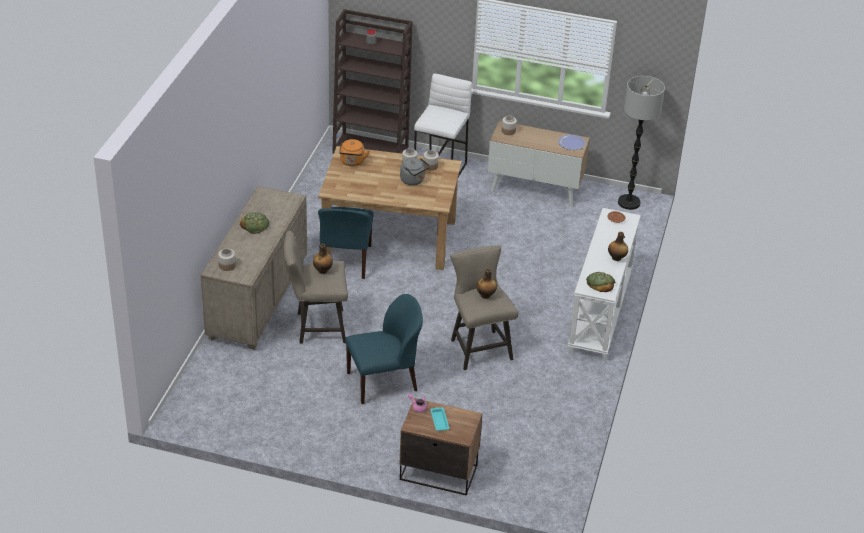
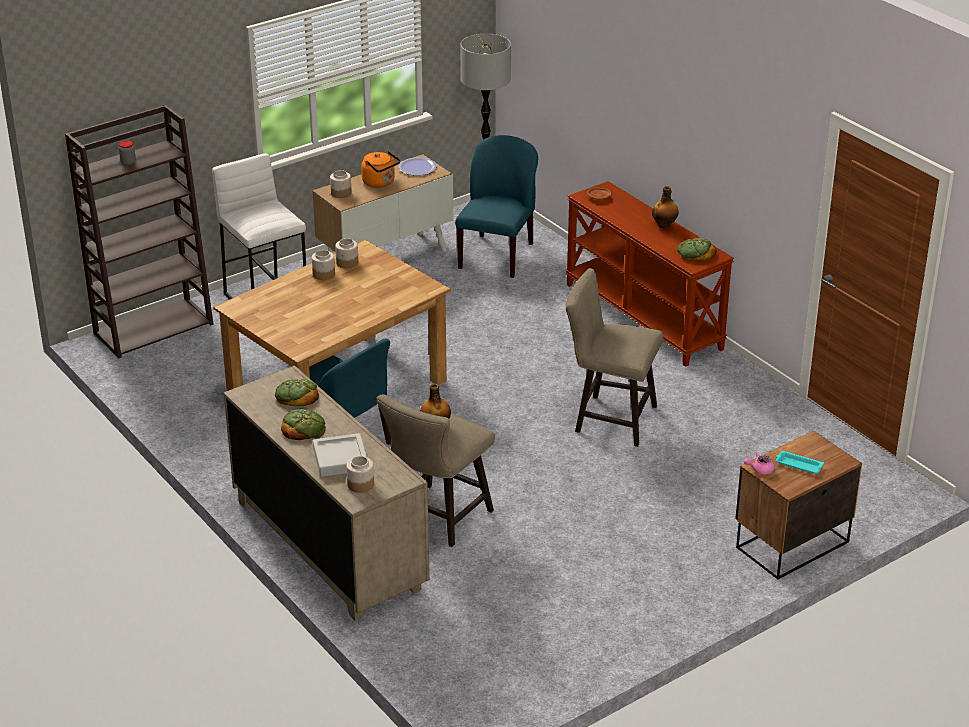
camera: 50 degrees left, 5 degrees down
orange kettle [339,139,370,166] -> orange kettle moved to [361,151,400,188]
blue chair [345,294,423,404] -> blue chair moved to [455,135,538,278]
grey kettle [400,158,430,185] -> none
bottle [476,269,497,299] -> none
white console table [568,208,641,362] -> brown console table [565,181,734,367]
none -> bread [275,379,319,406]
none -> grey tray [313,433,367,477]

